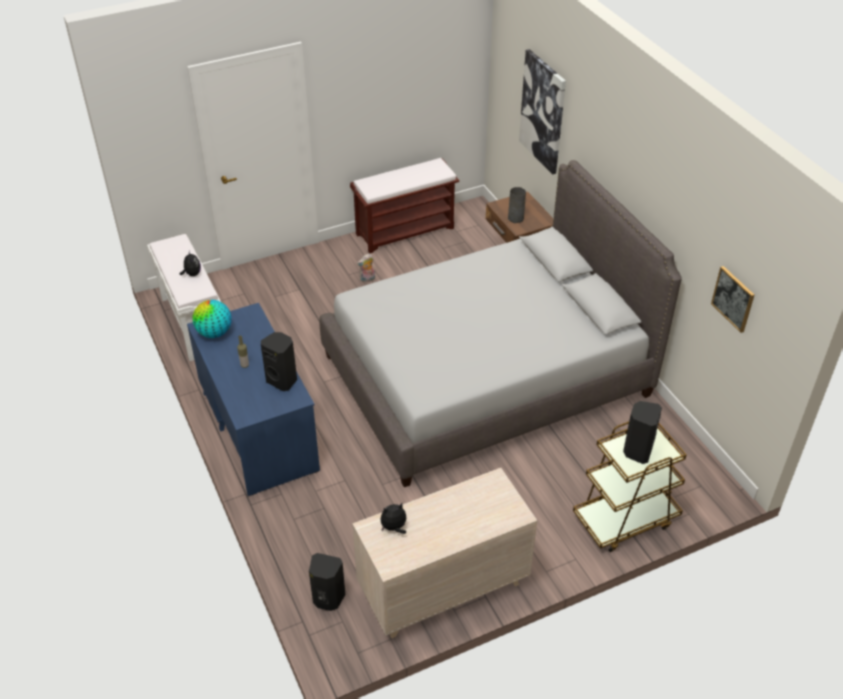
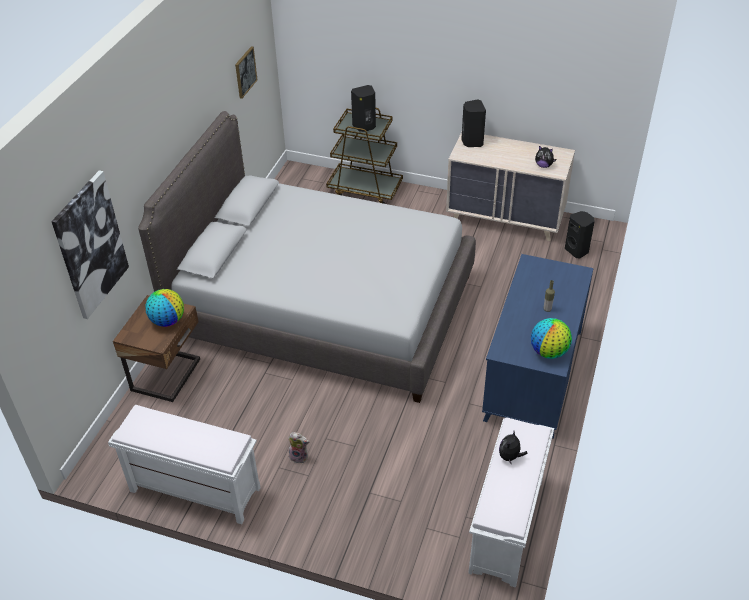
camera: 135 degrees left, 0 degrees up
black speaker [261,332,297,391] -> black speaker moved to [461,99,486,147]
brown bench [350,158,459,254] -> white bench [108,405,260,524]
grey vase [508,187,526,223] -> globe [145,289,184,327]

